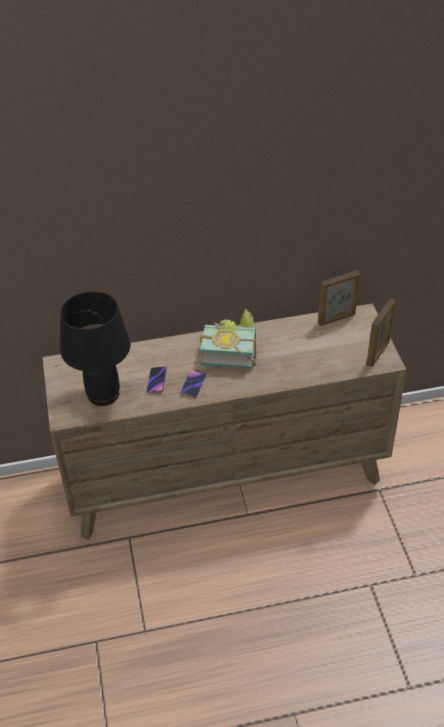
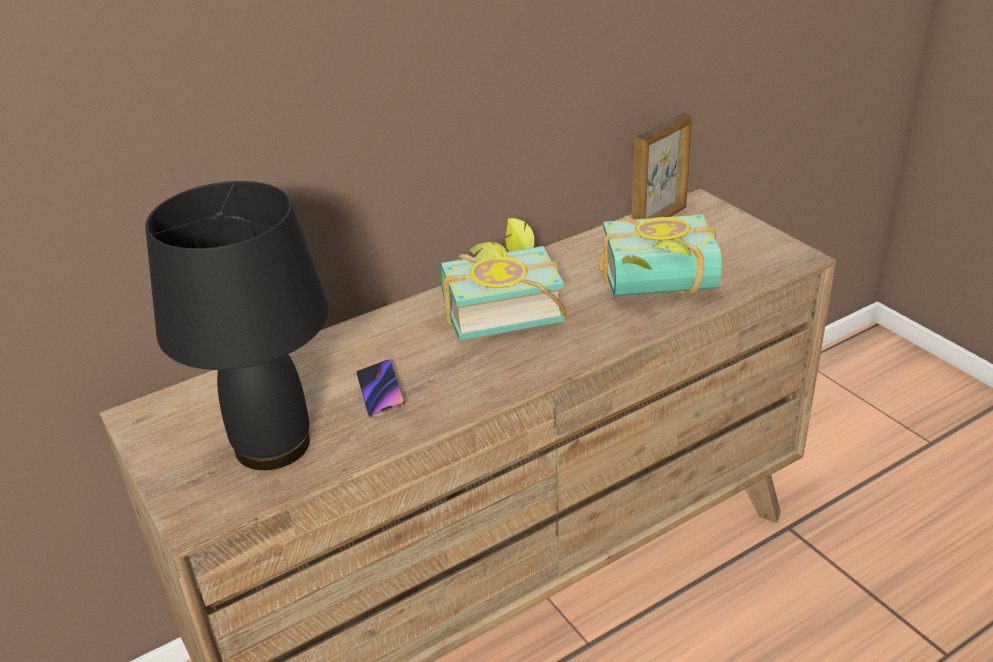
camera: 20 degrees left, 10 degrees down
phone [180,369,206,398] -> none
picture frame [366,299,395,367] -> none
none -> book [599,214,722,297]

